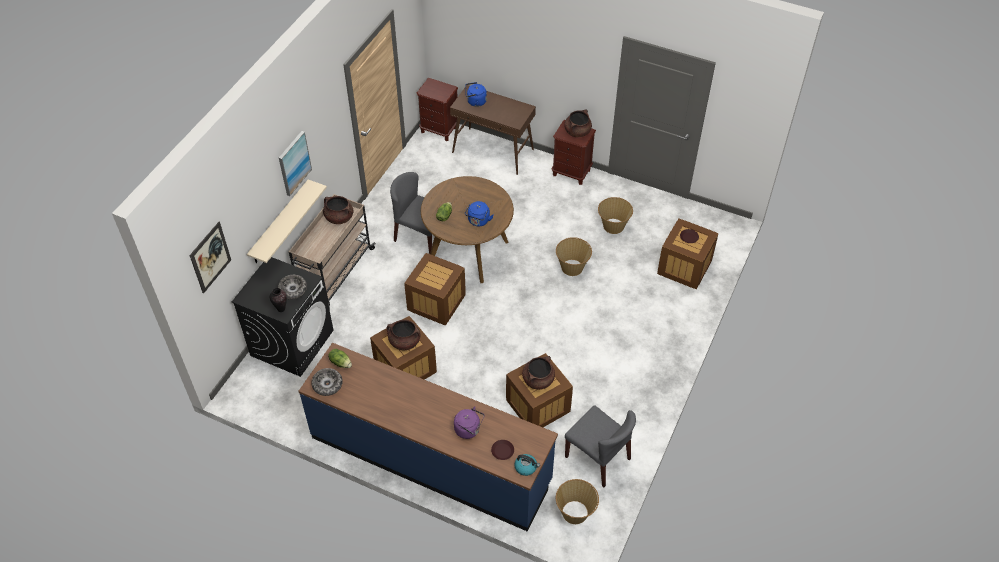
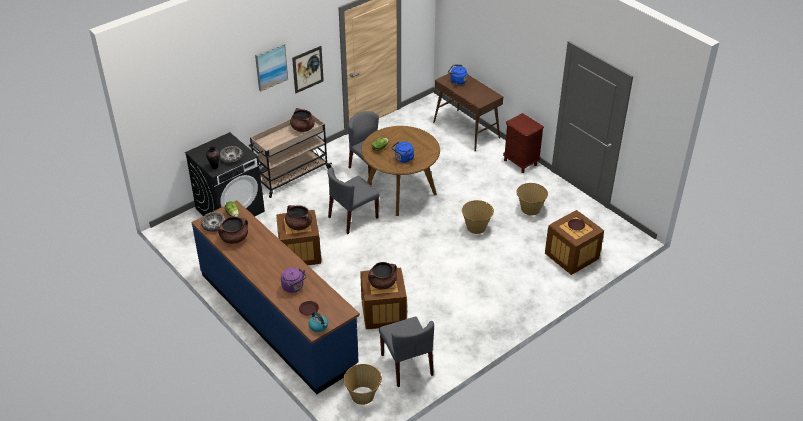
camera: 25 degrees right, 10 degrees down
picture [189,222,231,293] -> picture moved to [292,46,324,93]
beige shelf [247,179,327,263] -> none
crate [404,253,466,326] -> grey chair [327,167,380,234]
brown nightstand [417,78,458,141] -> none
brown cooking pot [564,110,592,137] -> brown cooking pot moved to [218,217,248,244]

